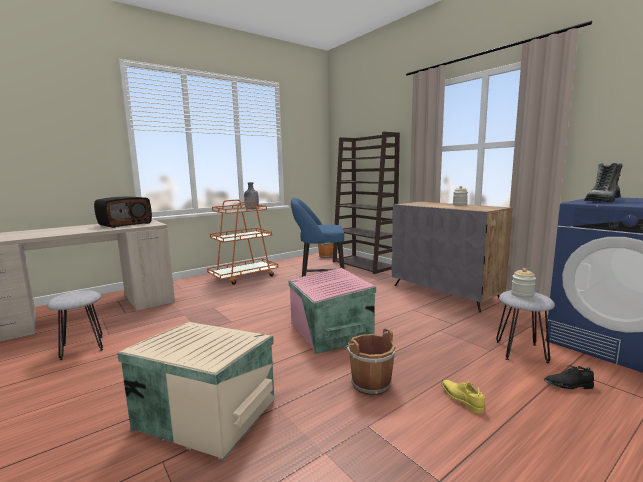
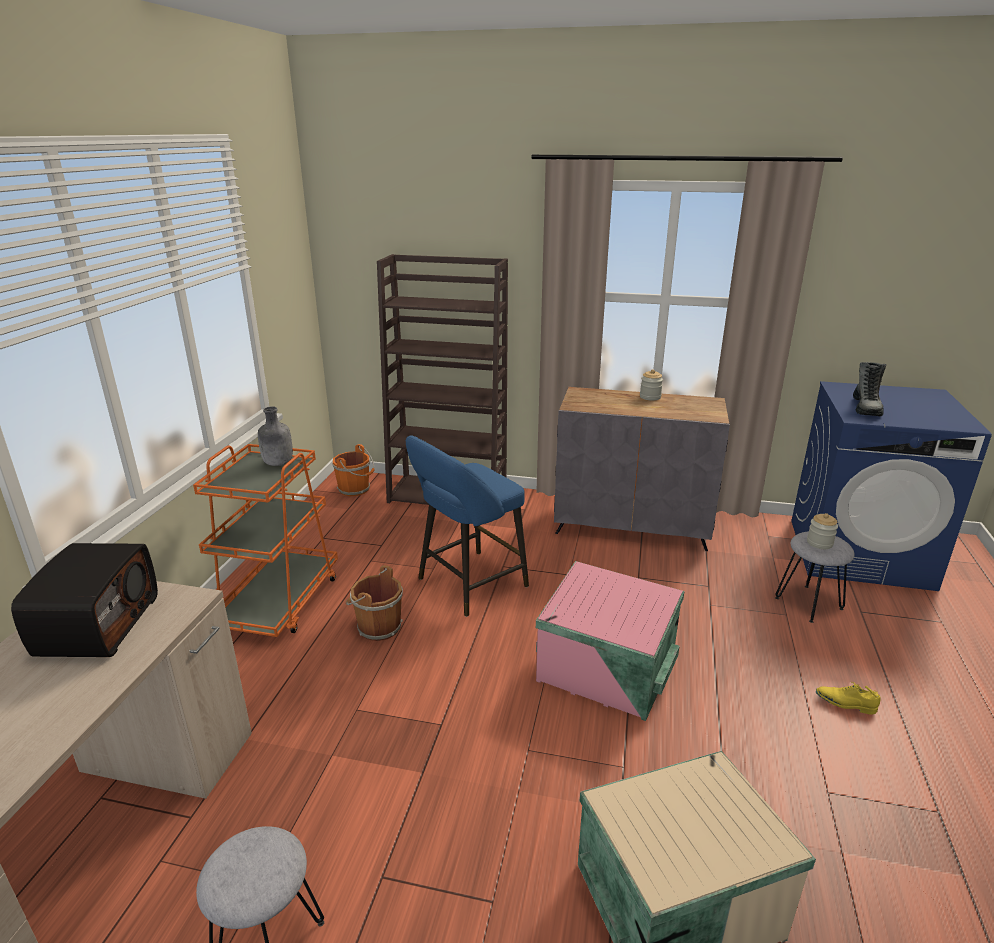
camera: 40 degrees left, 15 degrees up
brown bucket [344,328,396,395] -> brown bucket moved to [346,565,403,641]
black shoe [544,365,594,389] -> none

